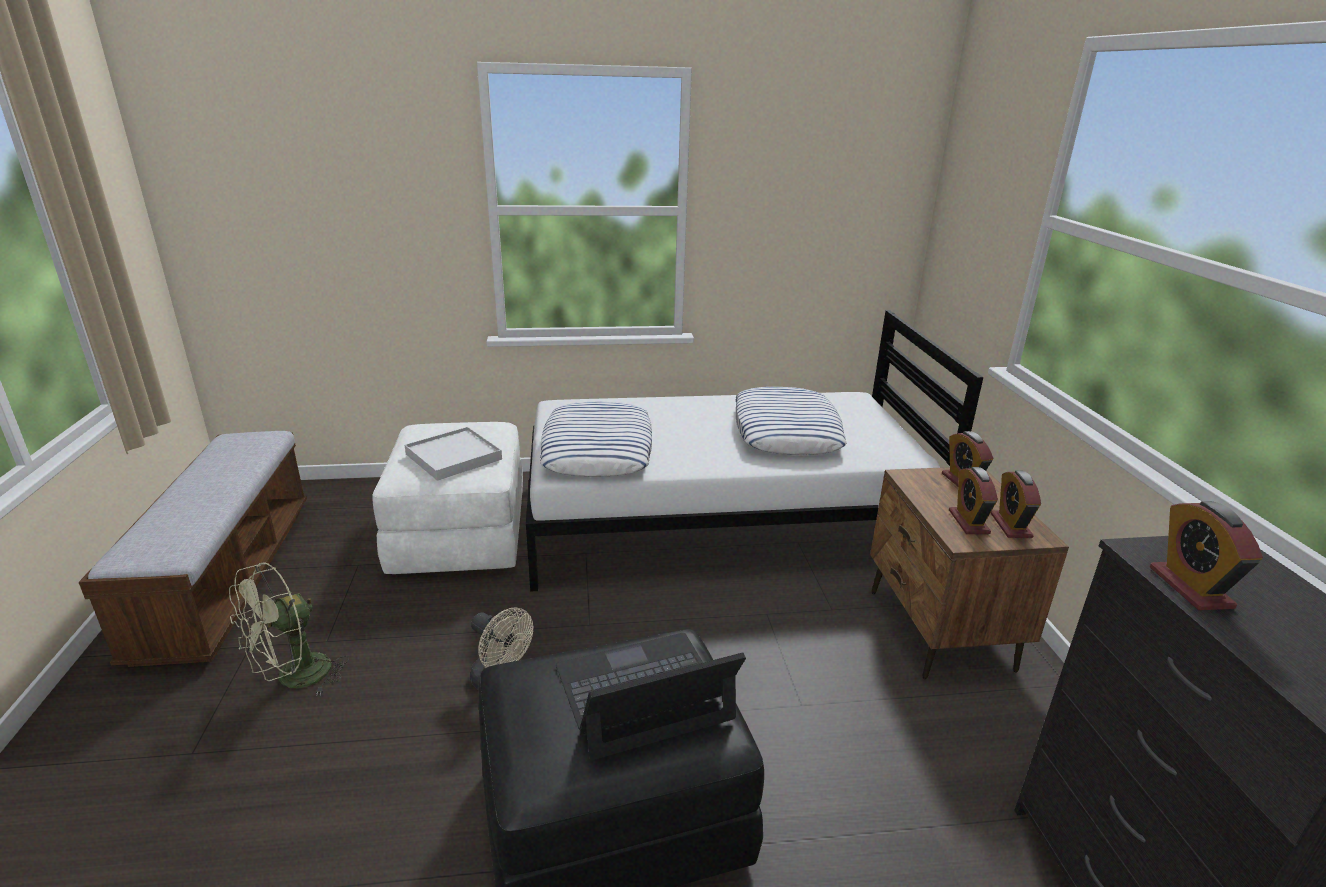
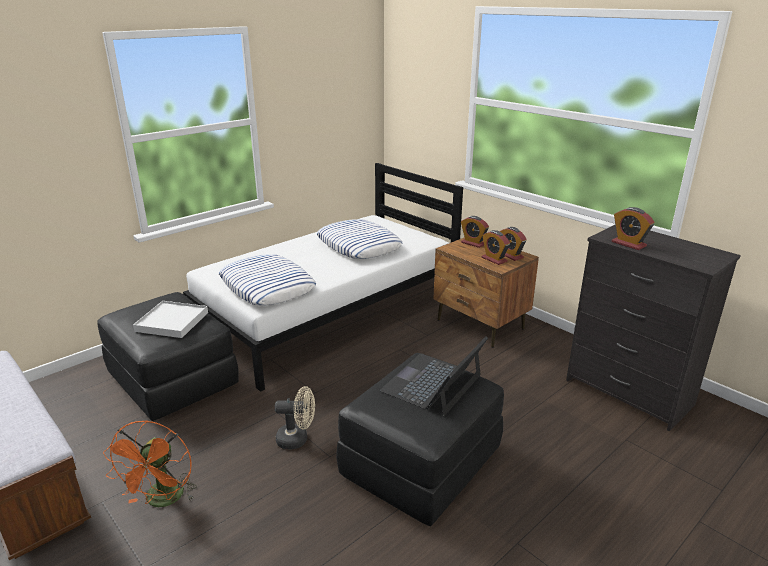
camera: 35 degrees left, 0 degrees up
green fan [229,562,349,696] -> orange fan [103,420,197,507]
white ottoman [372,422,523,574] -> black ottoman [97,292,239,421]

